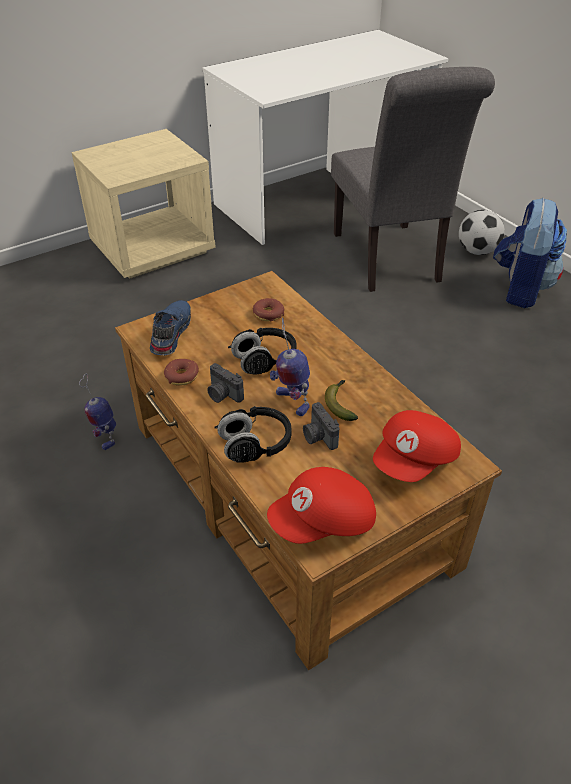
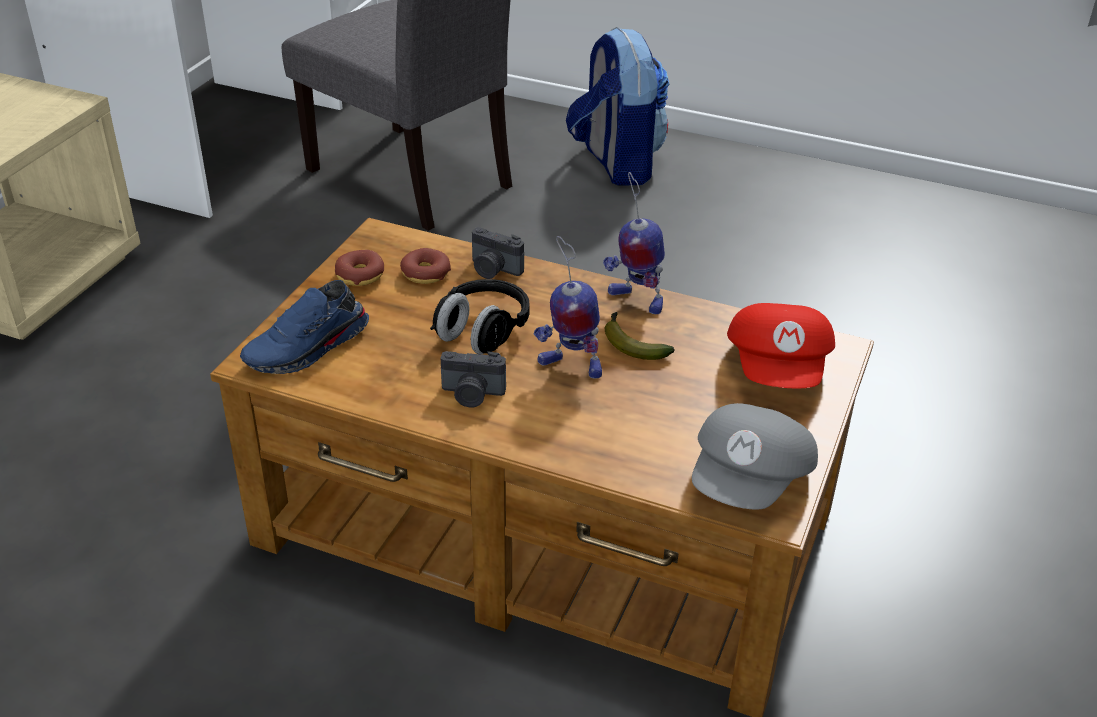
camera: 35 degrees left, 5 degrees down
toy robot [79,373,116,450] -> toy robot moved to [603,172,665,314]
blue shoe [150,300,191,355] -> blue shoe turned 105 degrees counterclockwise [240,280,369,374]
donut [164,359,199,386] -> donut moved to [335,250,384,286]
black headphones [215,406,292,463] -> none
red cap [267,467,376,544] -> grey cap [692,403,818,510]
camera [303,402,339,450] -> camera moved to [472,227,524,279]
football [459,210,505,255] -> none

